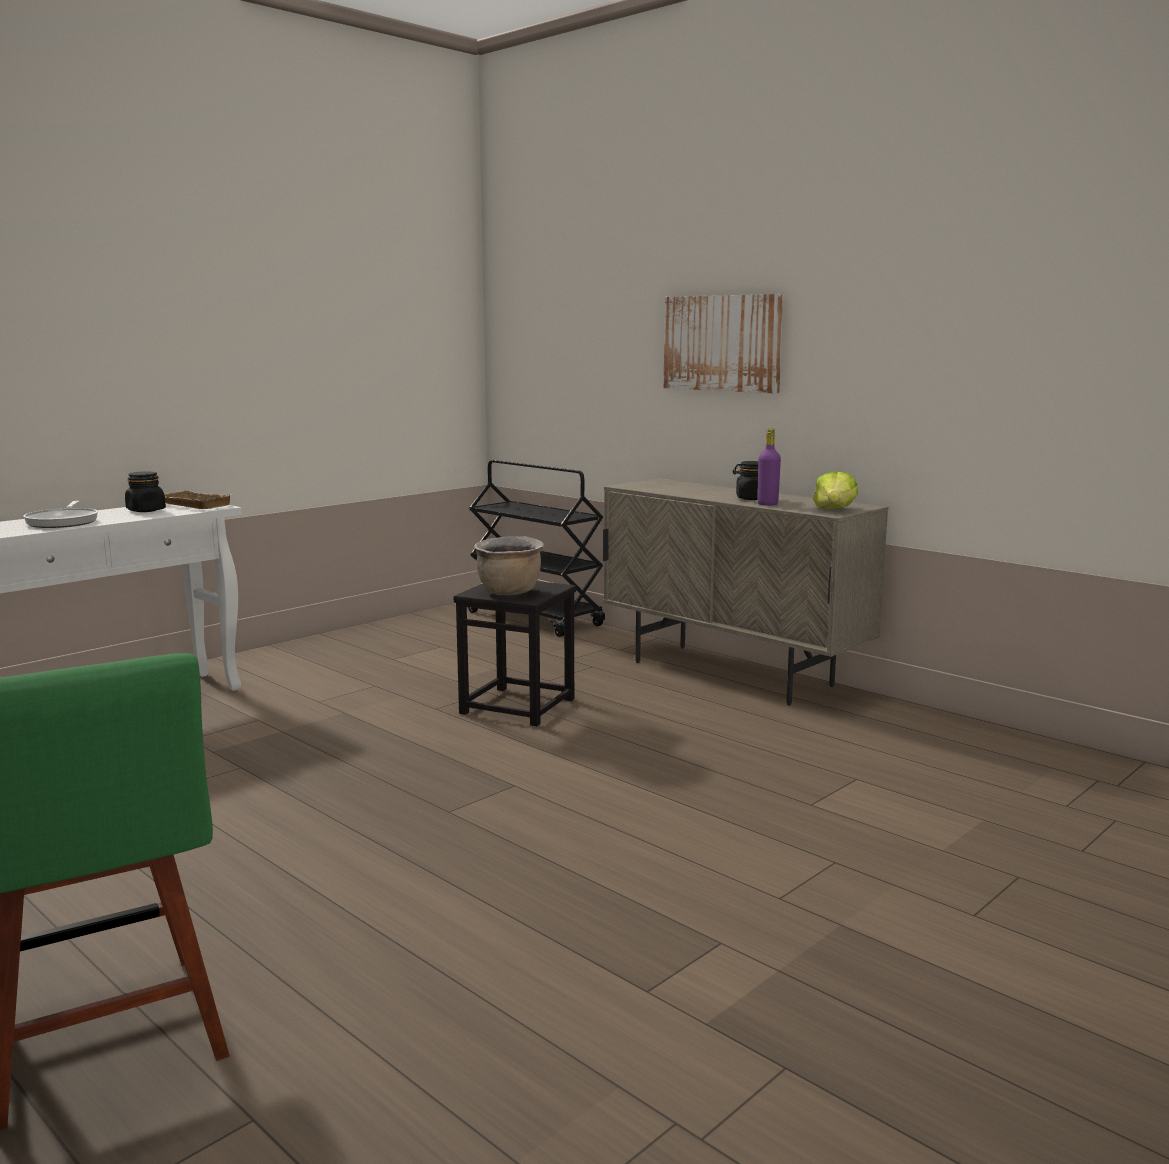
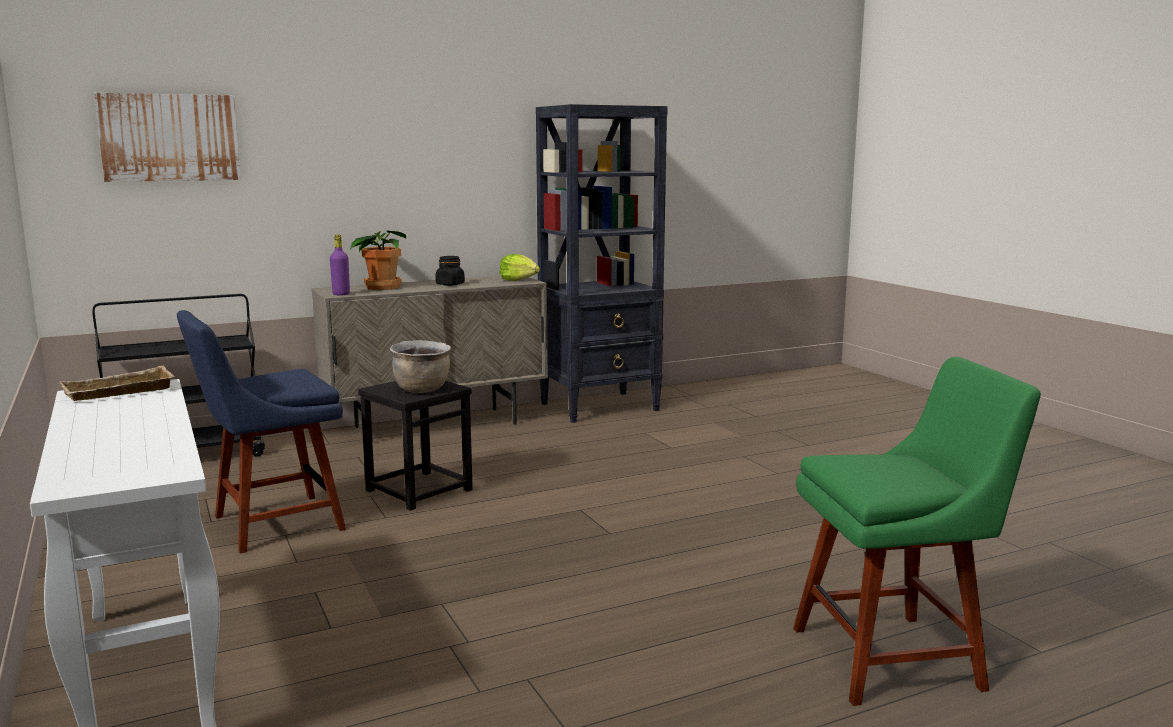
camera: 70 degrees left, 0 degrees up
frying pan [23,501,98,528] -> none
black jar [125,471,166,512] -> none
picture [664,294,783,394] -> picture moved to [94,93,241,182]
purple bottle [757,429,781,506] -> purple bottle moved to [330,235,350,296]
none -> blue chair [177,310,346,553]
none -> potted plant [350,230,406,290]
none -> black bookcase [536,104,668,423]

